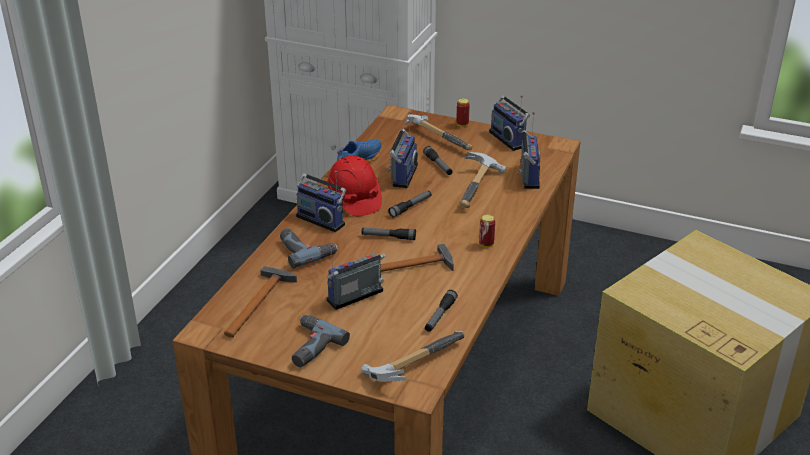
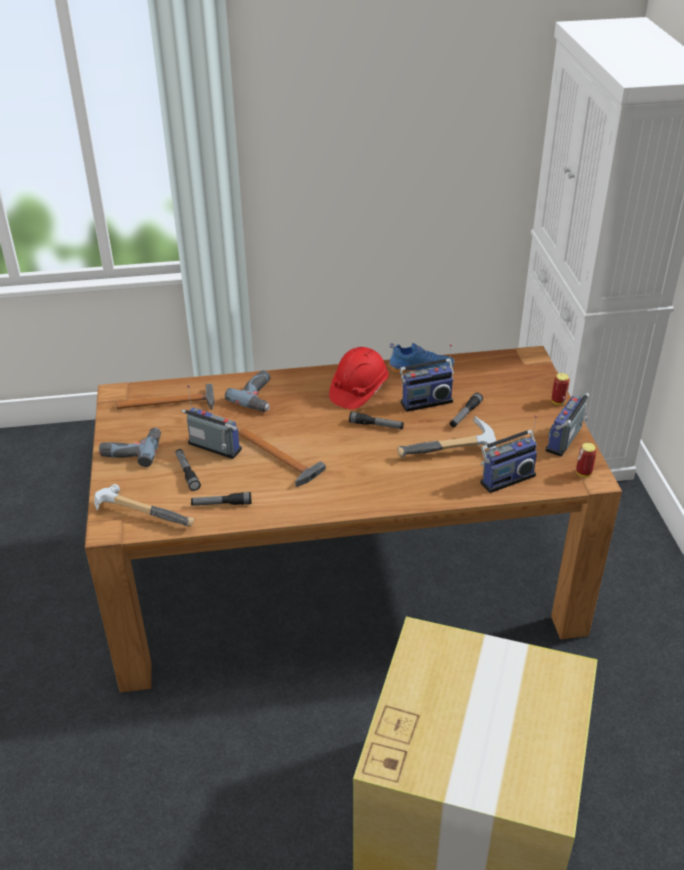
camera: 60 degrees right, 5 degrees up
radio [296,171,346,232] -> none
flashlight [362,228,416,240] -> flashlight moved to [176,449,201,491]
hammer [405,114,473,150] -> none
can [479,214,495,248] -> can moved to [576,443,597,477]

